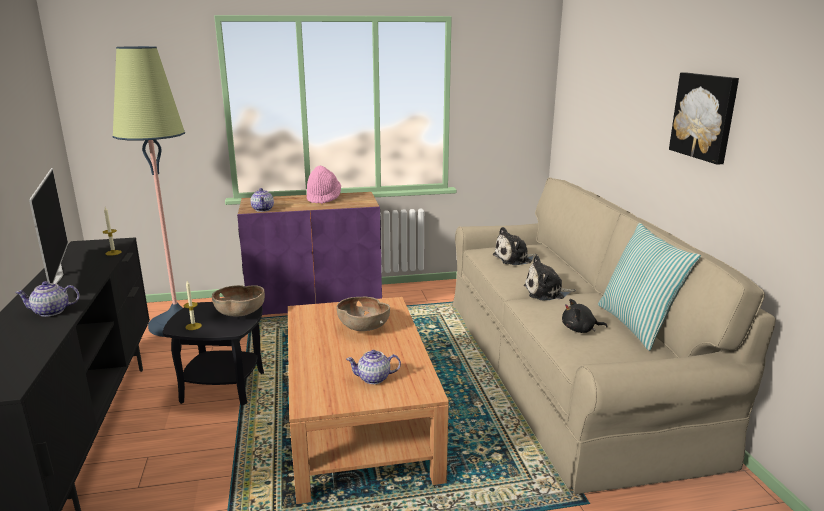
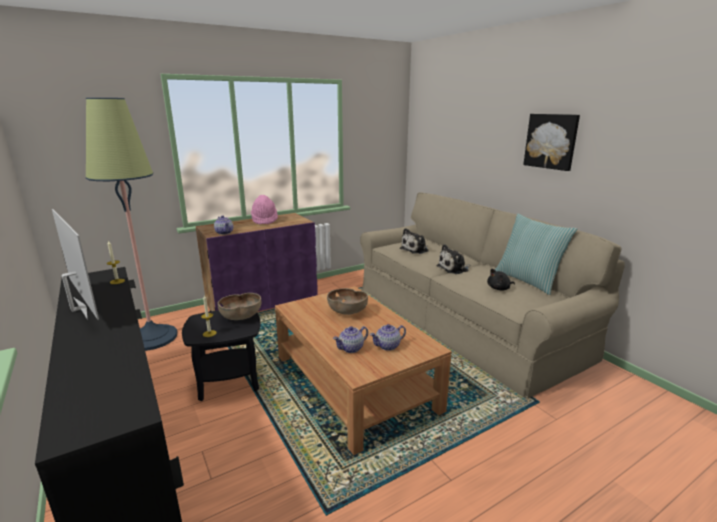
camera: 20 degrees left, 0 degrees up
teapot [15,281,80,317] -> teapot moved to [333,326,368,353]

